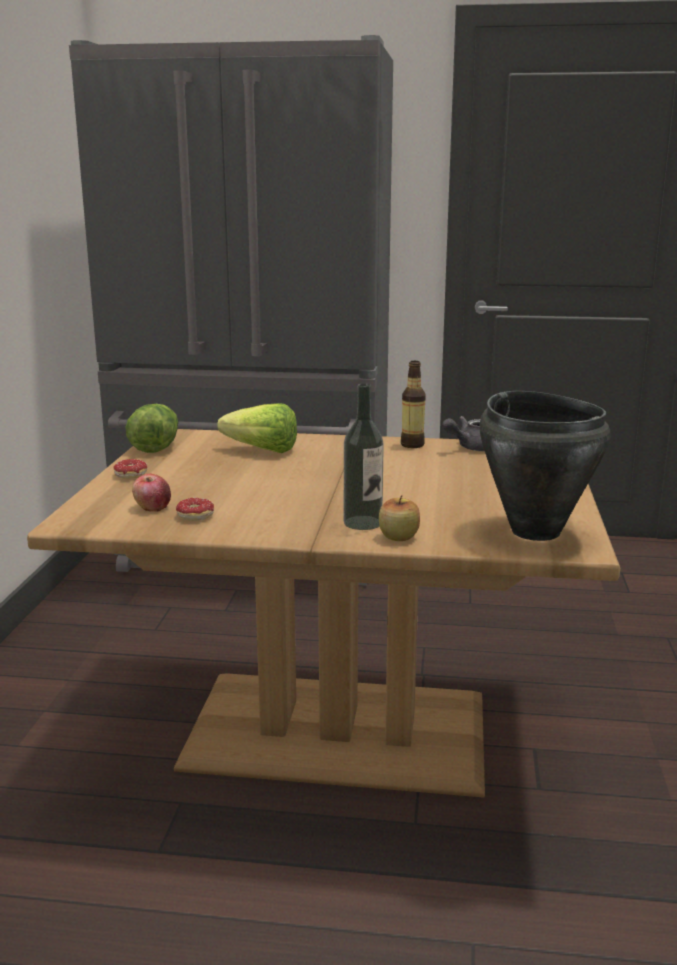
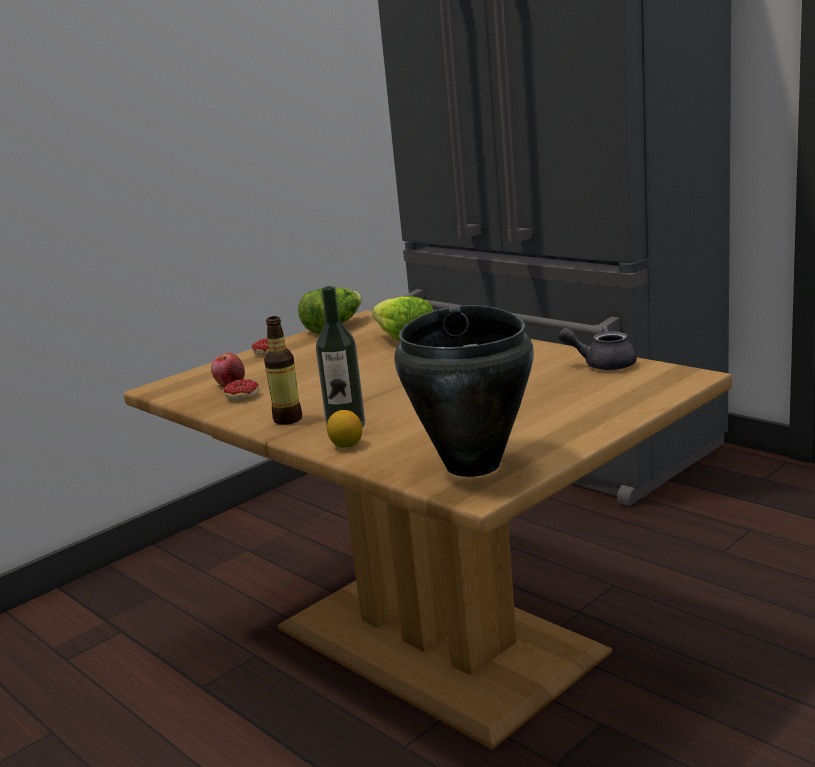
camera: 40 degrees right, 0 degrees up
apple [379,495,420,541] -> lemon [327,410,362,448]
bottle [401,361,426,448] -> bottle moved to [264,316,302,425]

